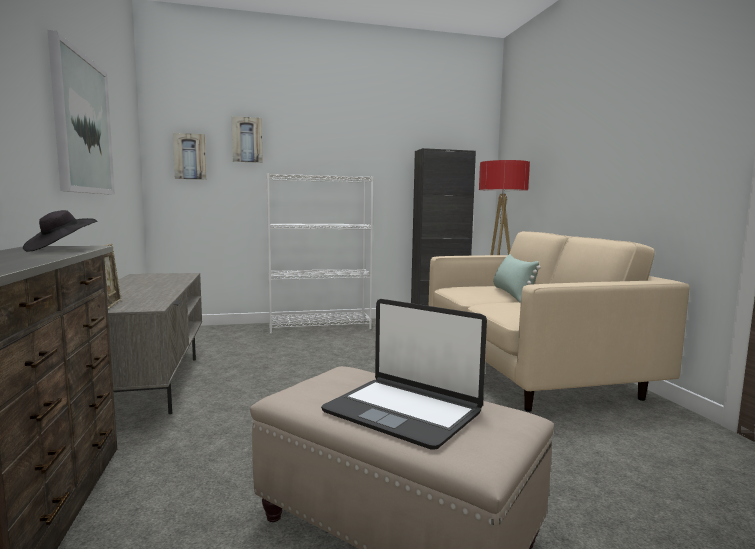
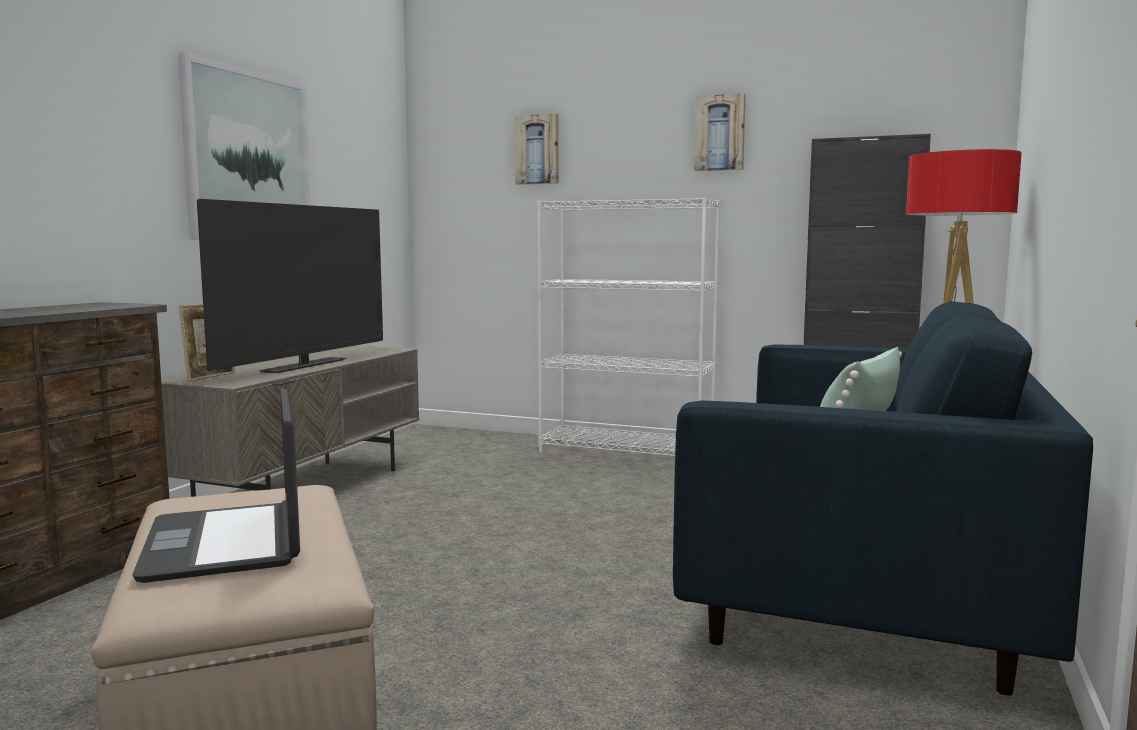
camera: 35 degrees right, 0 degrees up
black hat [23,210,98,252] -> none
picture [173,133,206,180] -> picture moved to [694,93,746,171]
beige sofa [429,231,690,412] -> blue sofa [673,301,1093,696]
none -> television [197,199,383,373]

